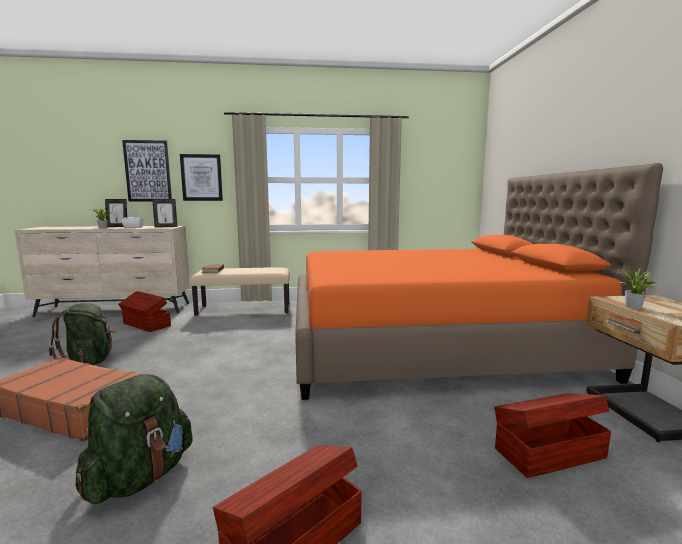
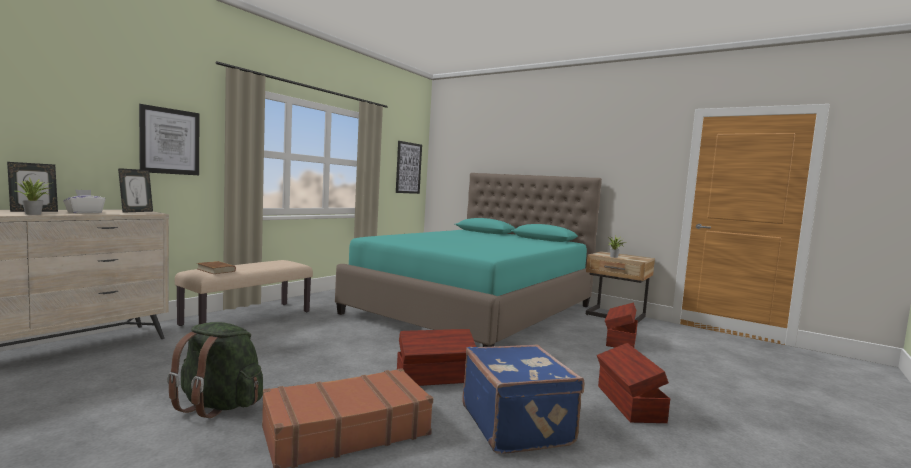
camera: 50 degrees left, 5 degrees down
green backpack [76,374,193,504] -> blue suitcase [462,345,585,454]
brown storage box [118,291,171,332] -> brown storage box moved to [397,329,476,386]
picture [122,140,172,201] -> picture moved to [396,141,422,194]
orange bed [295,163,663,400] -> turquoise bed [335,173,602,347]

